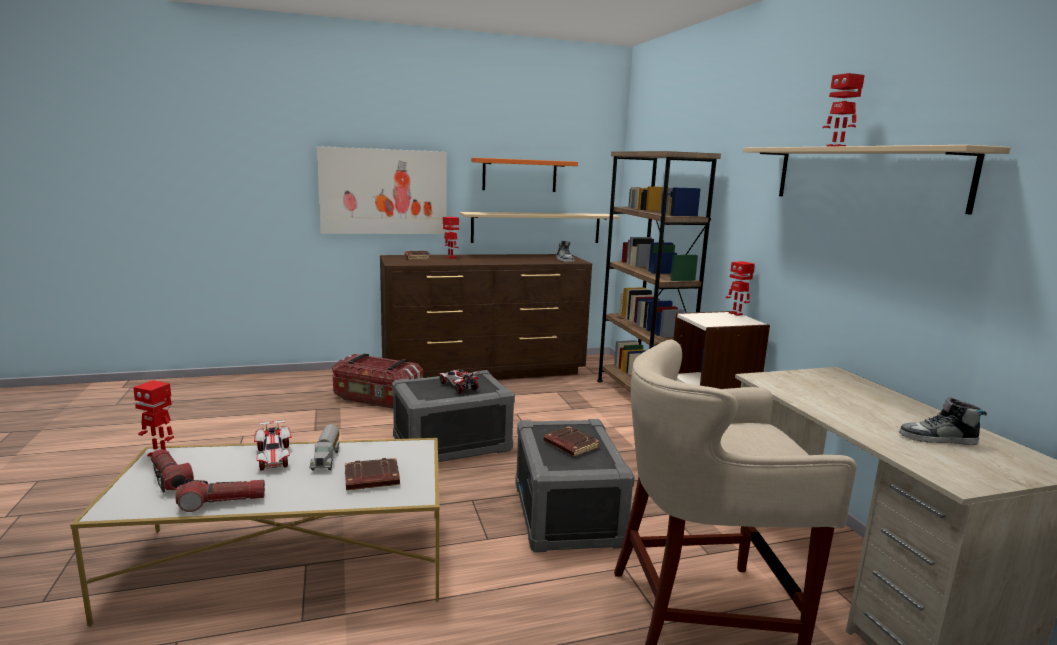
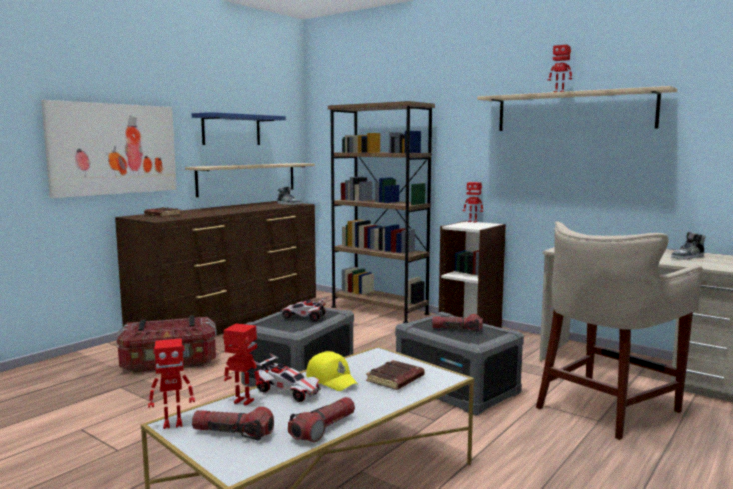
camera: 35 degrees left, 5 degrees down
toy truck [309,424,339,471] -> yellow cap [306,351,358,391]
toy robot [443,217,459,258] -> toy robot moved to [223,323,263,406]
orange shelf [471,158,578,192] -> blue shelf [192,112,286,145]
brown book [544,427,600,457] -> flashlight [432,314,483,332]

